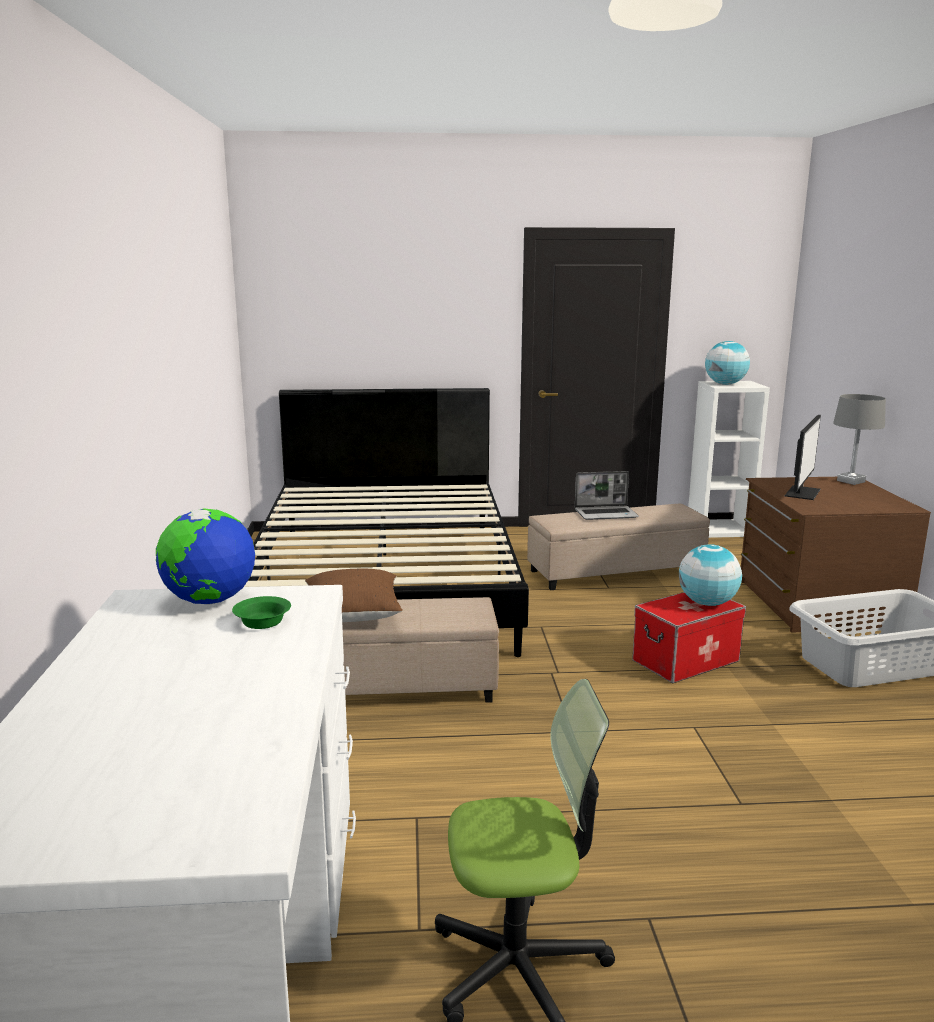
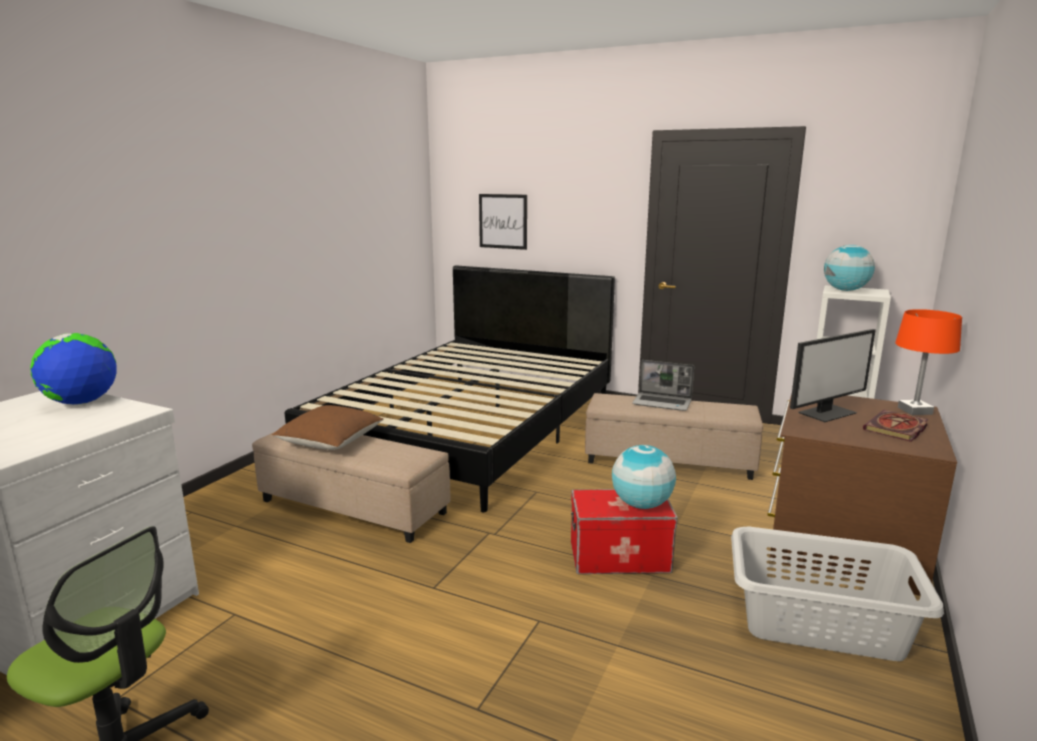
camera: 30 degrees right, 0 degrees up
green bowl [232,596,291,629] -> none
grey table lamp [833,394,886,485] -> orange table lamp [895,309,962,415]
none -> picture [479,194,527,250]
none -> book [863,410,929,442]

